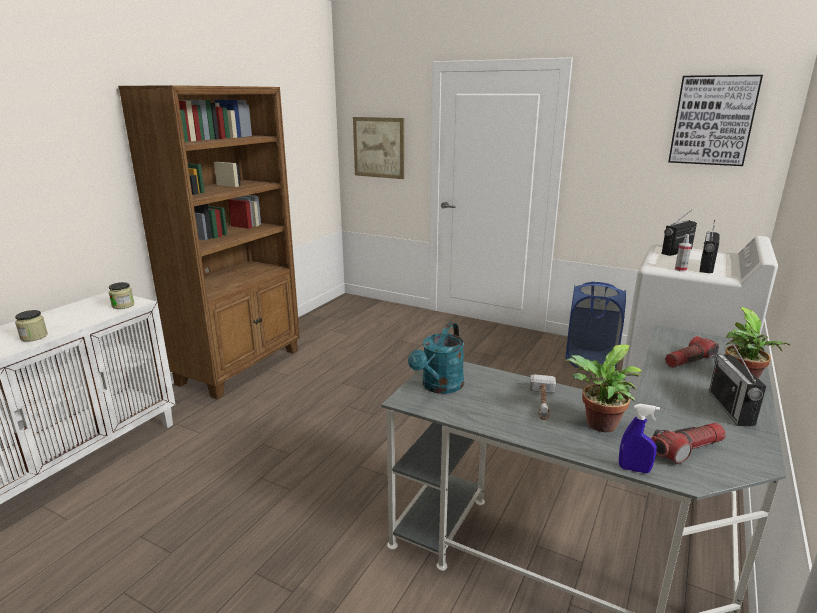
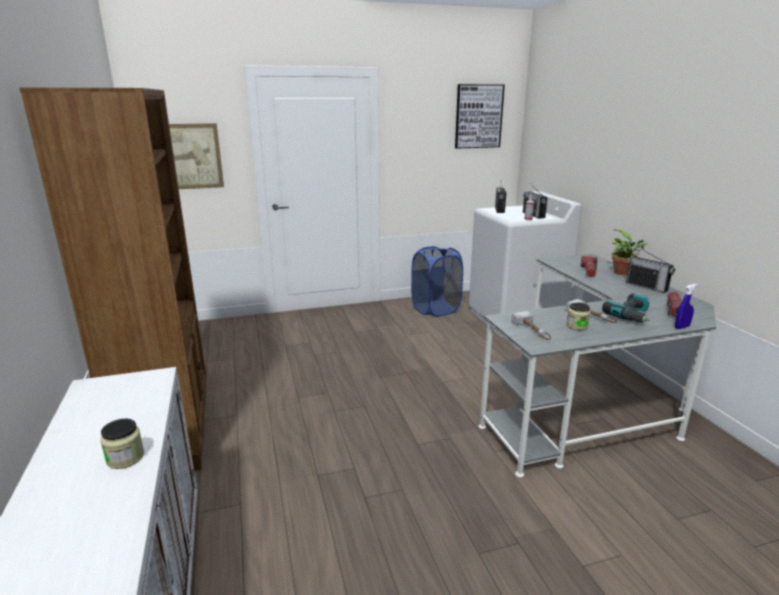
camera: 45 degrees left, 0 degrees up
jar [109,282,134,309] -> jar moved to [566,303,590,330]
turquoise watering can [408,322,464,394] -> hammer [511,311,551,340]
potted plant [564,345,642,432] -> power drill [602,293,650,323]

